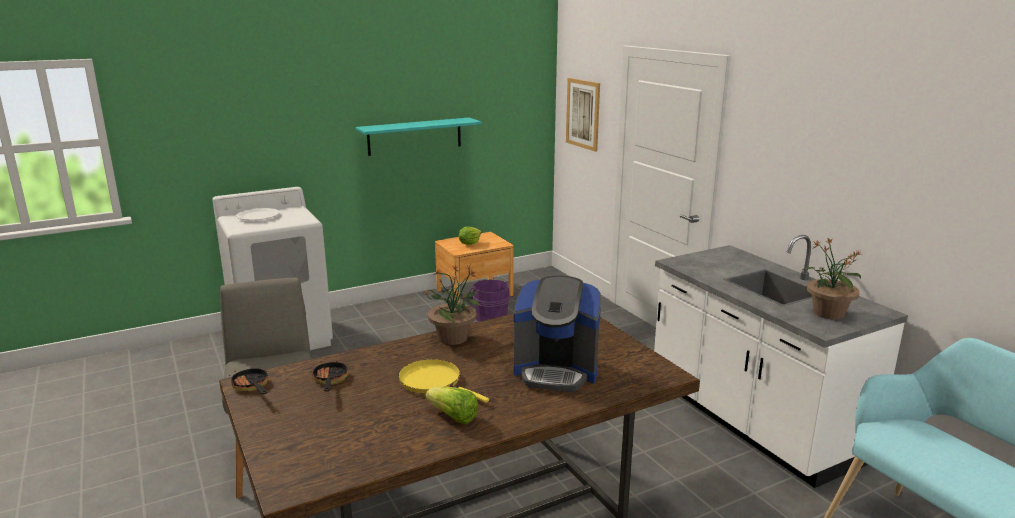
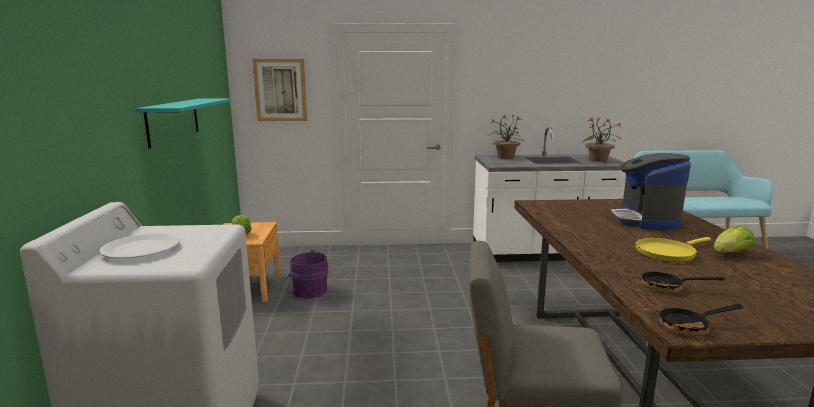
camera: 65 degrees left, 5 degrees down
potted plant [422,264,481,345] -> potted plant moved to [489,114,524,159]
coffee machine [513,275,601,392] -> coffee machine turned 150 degrees clockwise [609,153,691,230]

